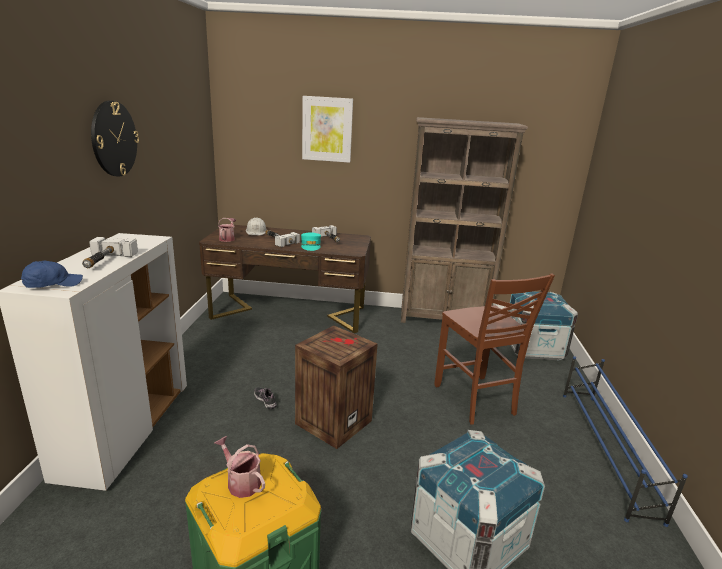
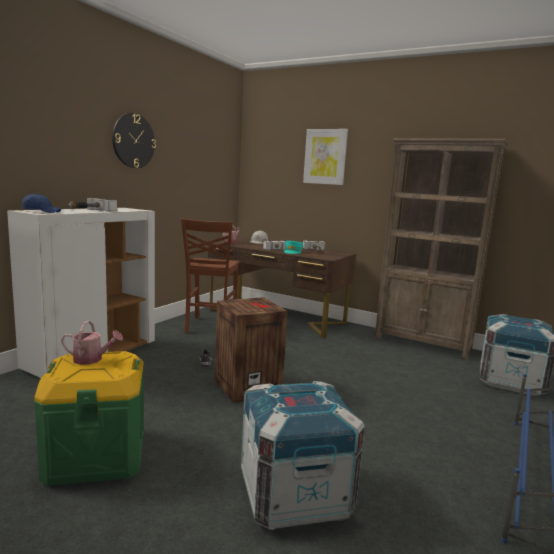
camera: 25 degrees right, 10 degrees down
watering can [215,436,265,498] -> watering can turned 120 degrees clockwise [61,321,123,365]
brown chair [434,273,555,425] -> brown chair moved to [181,218,239,333]

